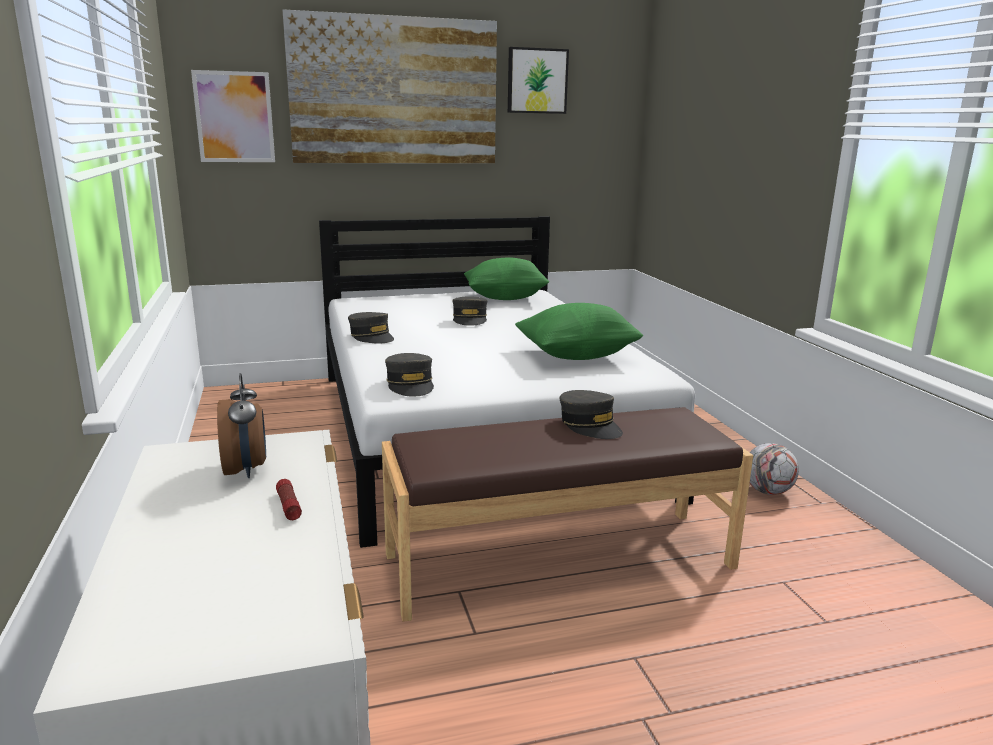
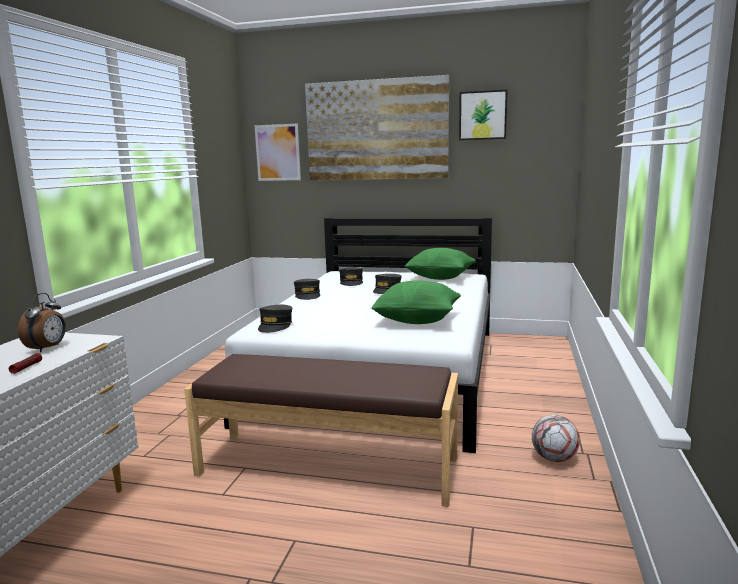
camera: 30 degrees right, 5 degrees down
grey cap [560,390,623,439] -> grey cap moved to [339,267,363,286]

